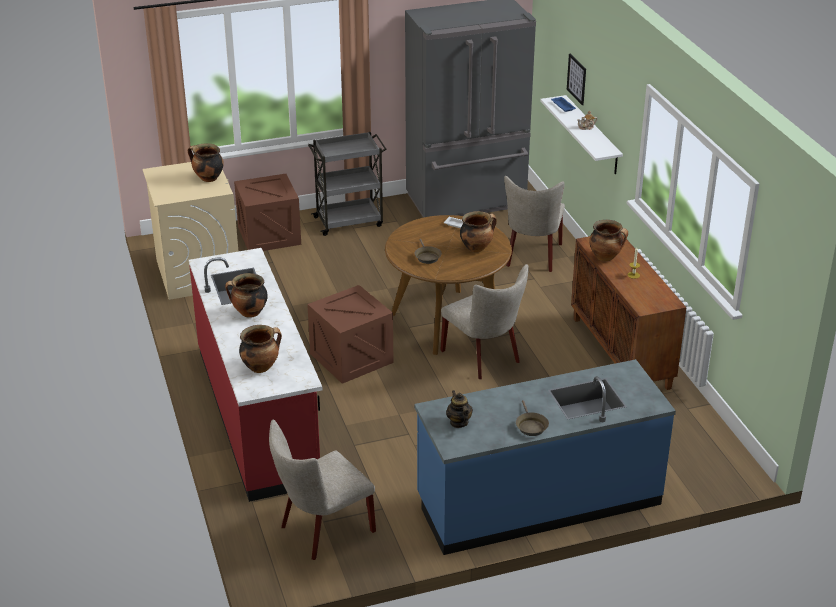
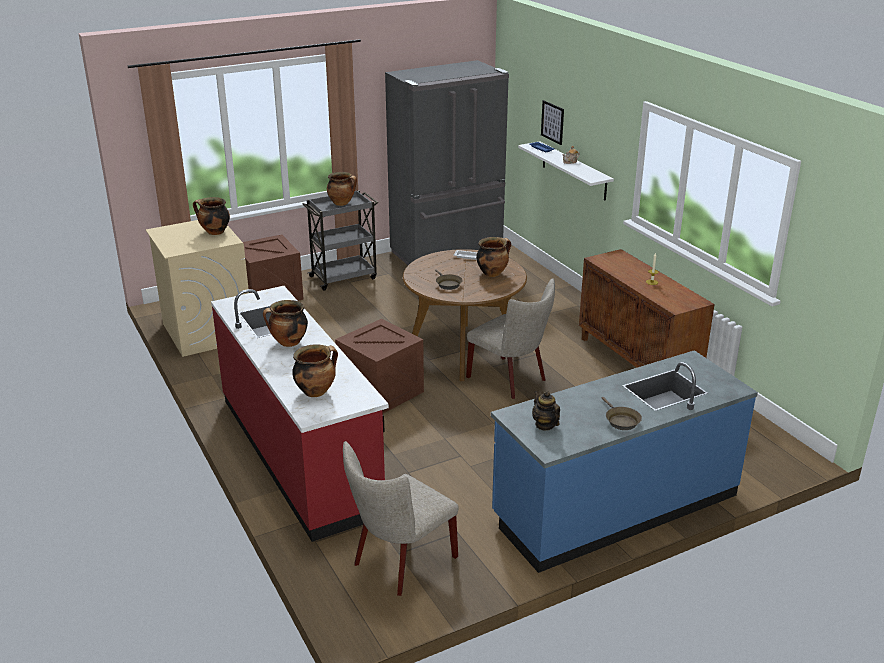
camera: 10 degrees left, 5 degrees down
beige chair [504,176,565,272] -> none
cooking pot [589,220,628,261] -> cooking pot moved to [327,172,357,206]

